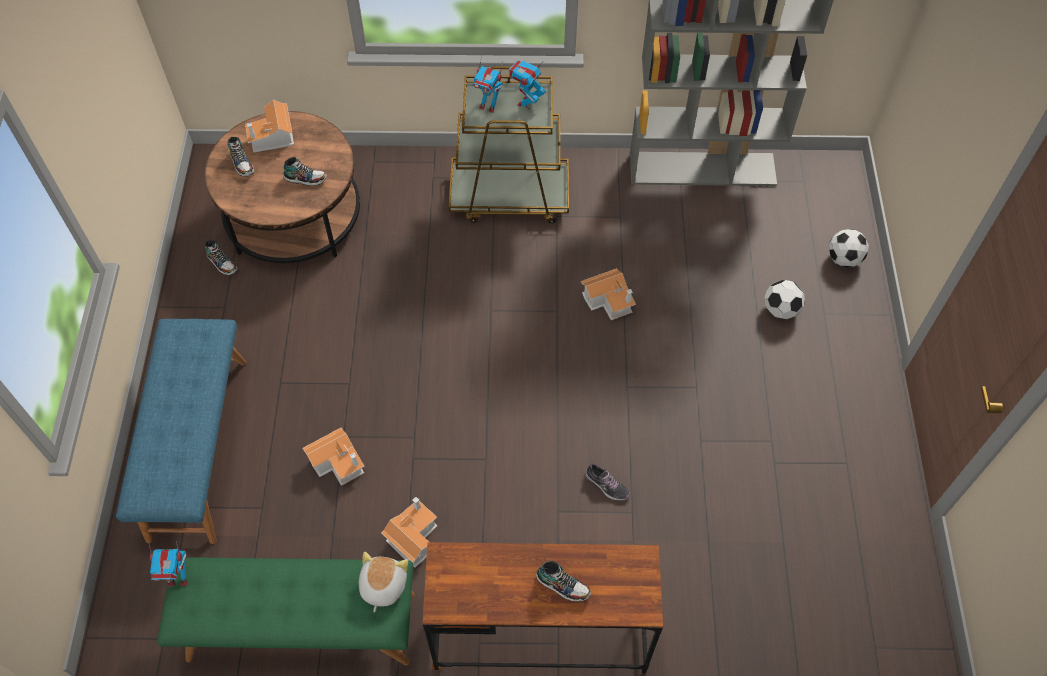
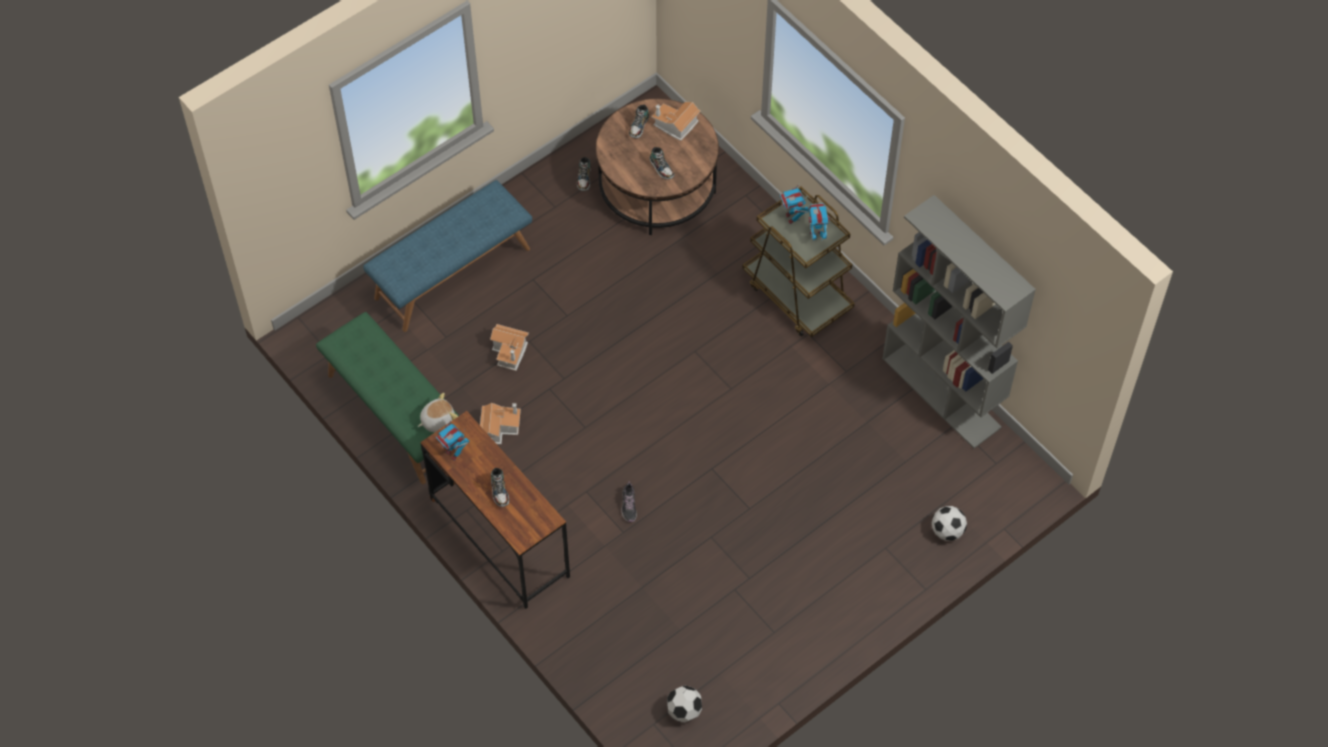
camera: 50 degrees right, 0 degrees up
toy robot [148,541,187,586] -> toy robot moved to [436,416,469,461]
toy house [581,268,636,320] -> none
football [765,280,805,319] -> football moved to [667,685,702,723]

